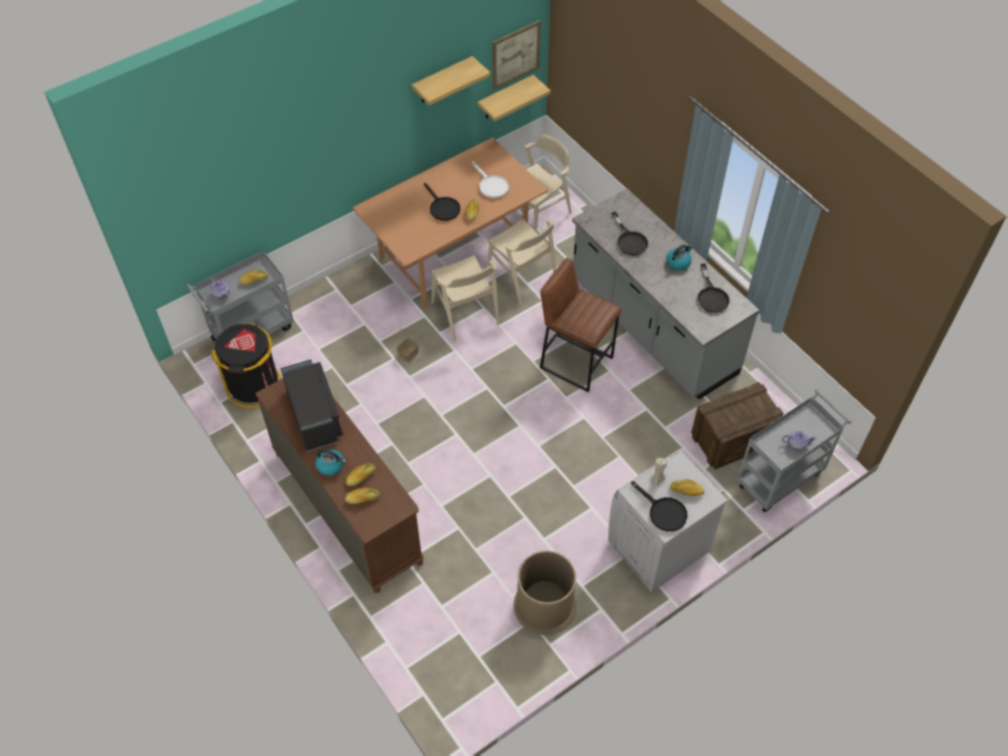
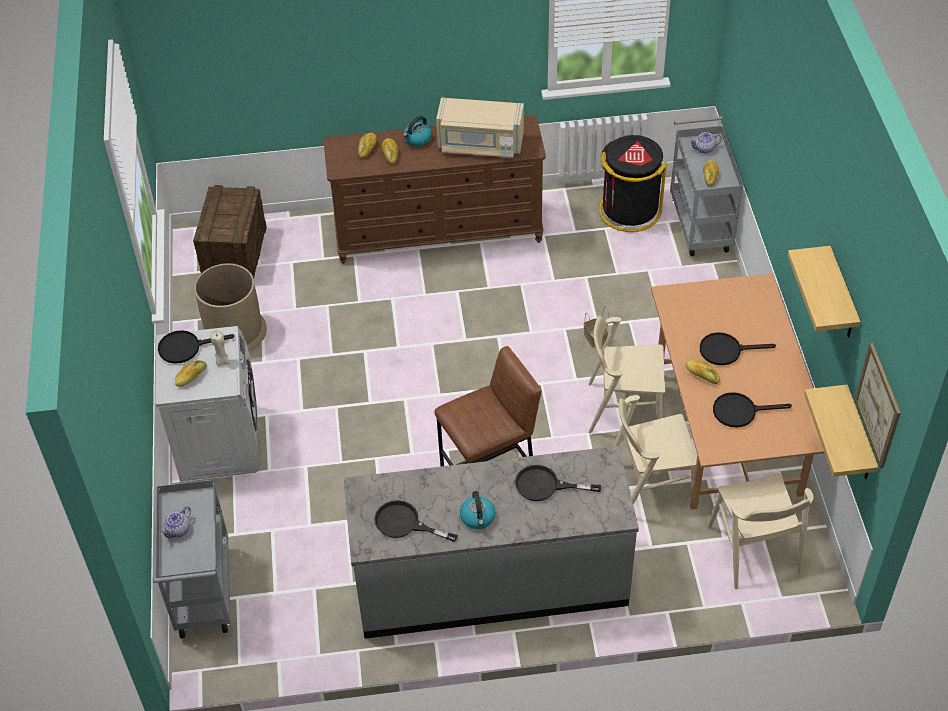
camera: 120 degrees right, 5 degrees down
black microwave [281,360,343,452] -> beige microwave [436,97,524,158]
white frying pan [472,161,509,198] -> black frying pan [713,392,792,427]
crate [691,382,783,470] -> crate moved to [193,185,267,278]

